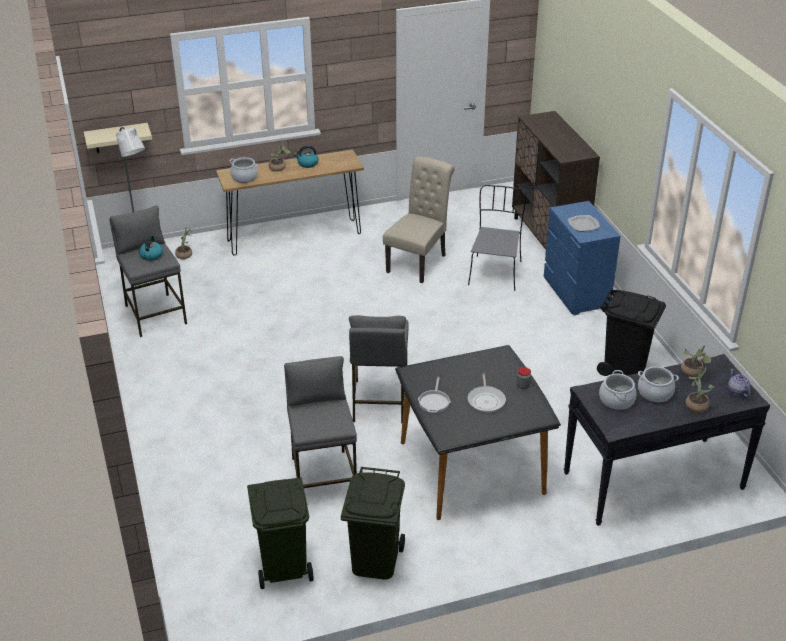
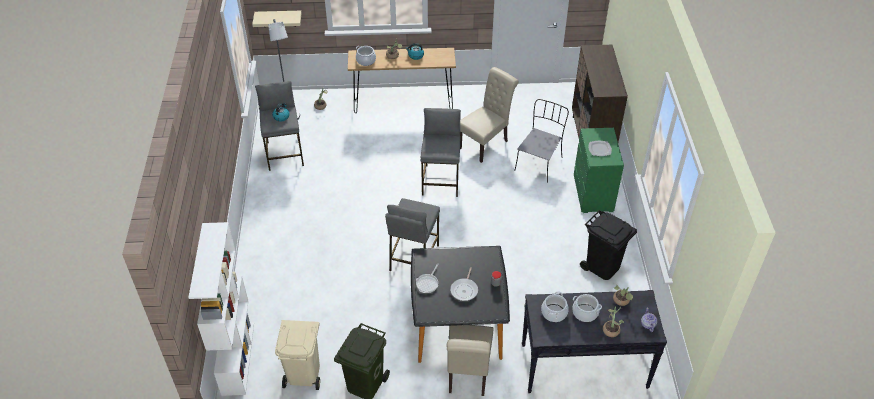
camera: 15 degrees right, 10 degrees up
green trash can [247,477,314,589] -> beige trash can [275,320,320,390]
grey stool [284,356,357,488] -> grey stool moved to [421,108,461,197]
blue dresser [544,201,621,315] -> green dresser [574,128,624,213]
none -> white bookcase [188,222,254,396]
none -> beige chair [446,325,493,396]

